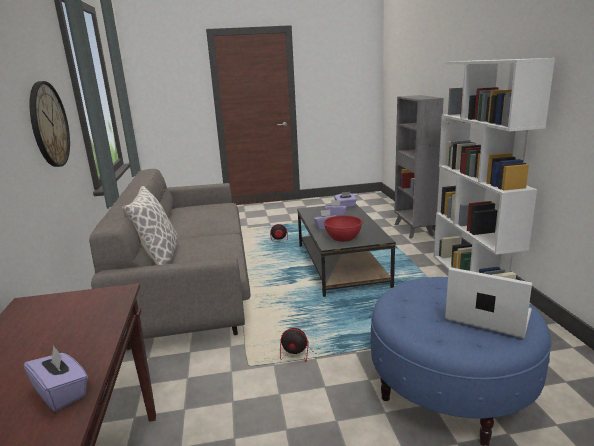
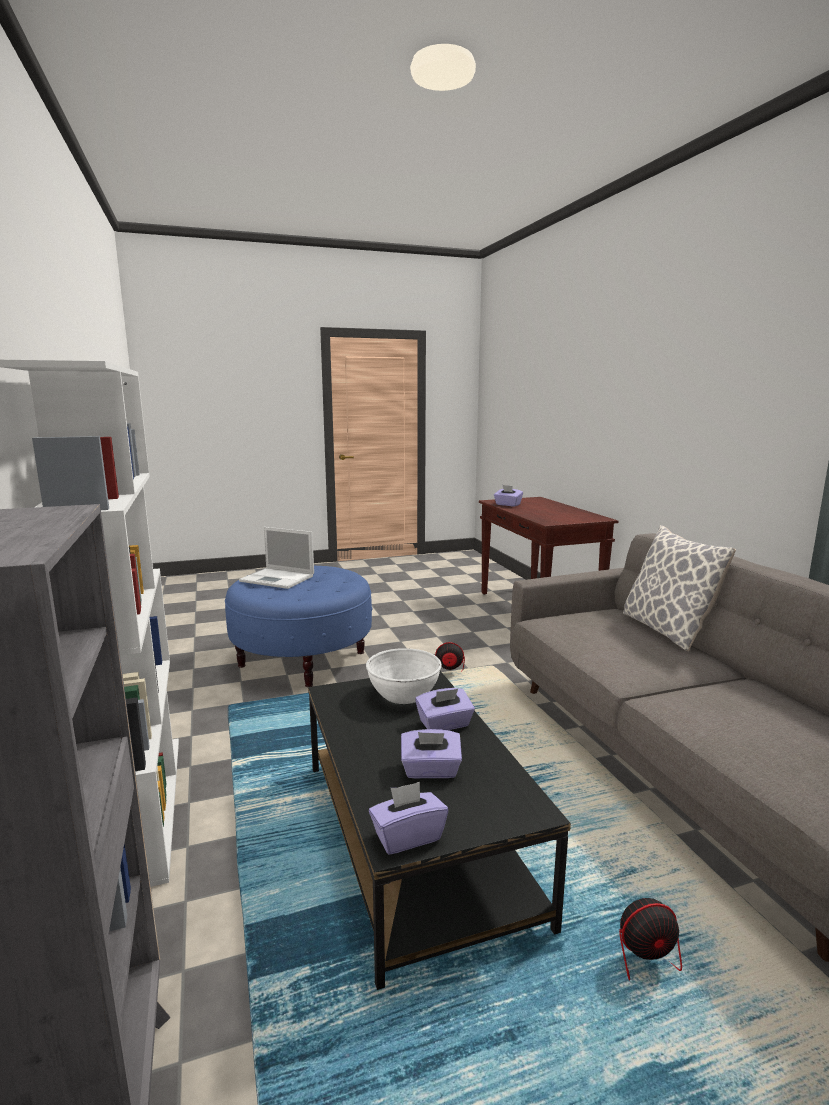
camera: 170 degrees right, 5 degrees down
wall clock [29,81,70,167] -> none
red bowl [324,215,363,242] -> white bowl [366,648,442,704]

